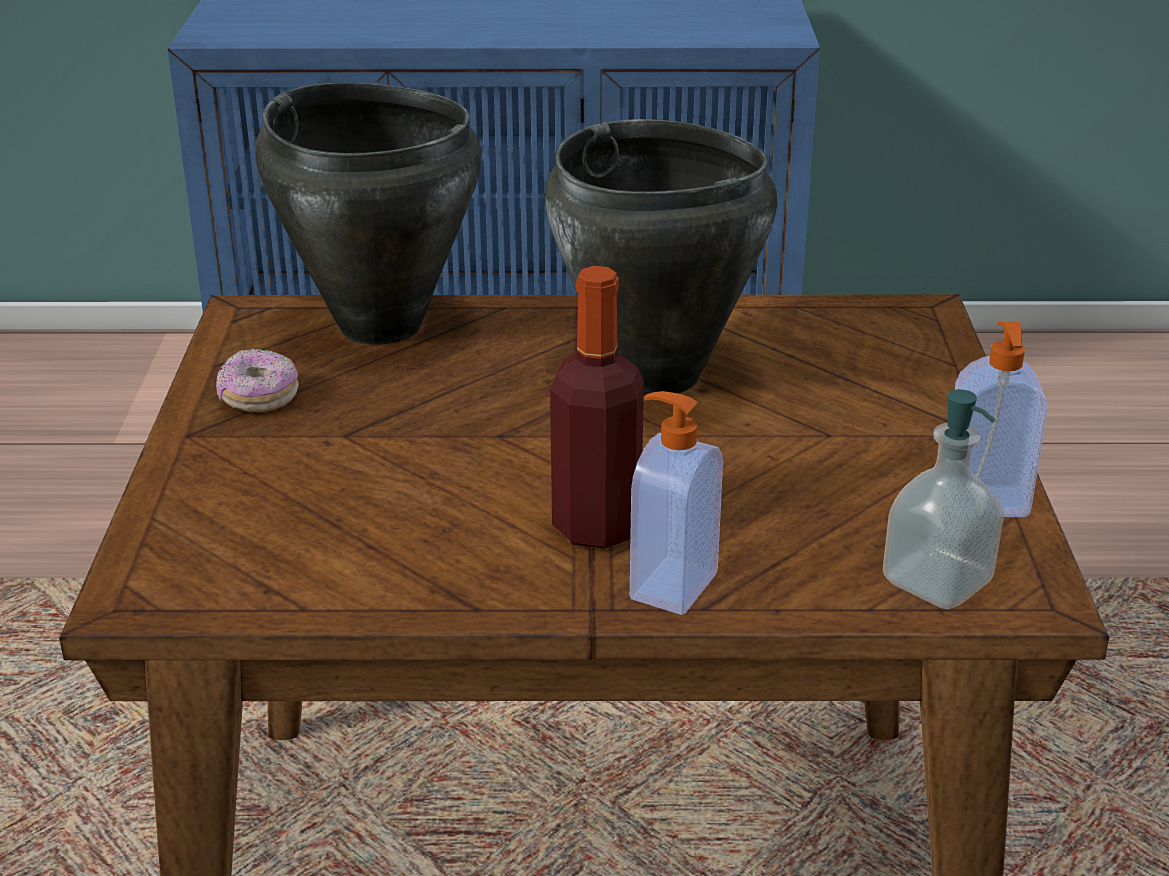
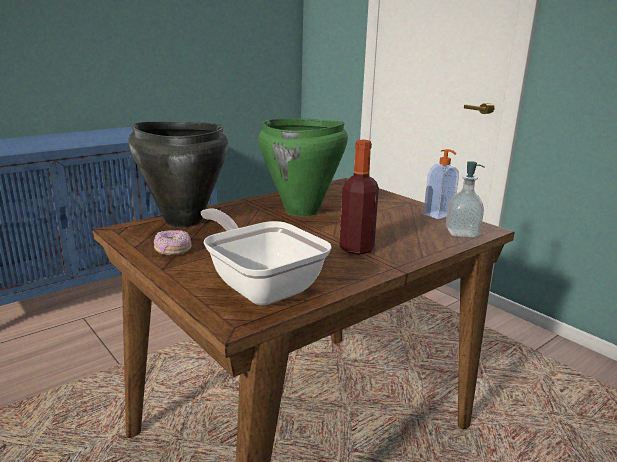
camera: 40 degrees left, 10 degrees down
black cooking pot [545,119,778,395] -> green cooking pot [258,118,348,217]
soap dispenser [630,391,723,615] -> none
none -> frying pan [201,208,332,305]

